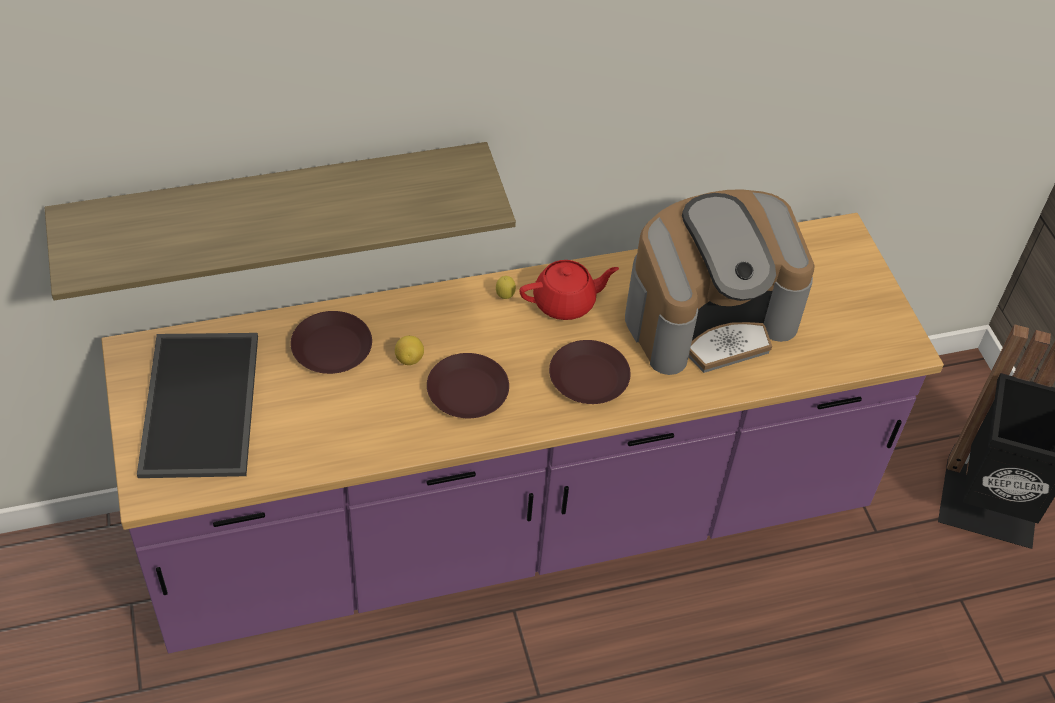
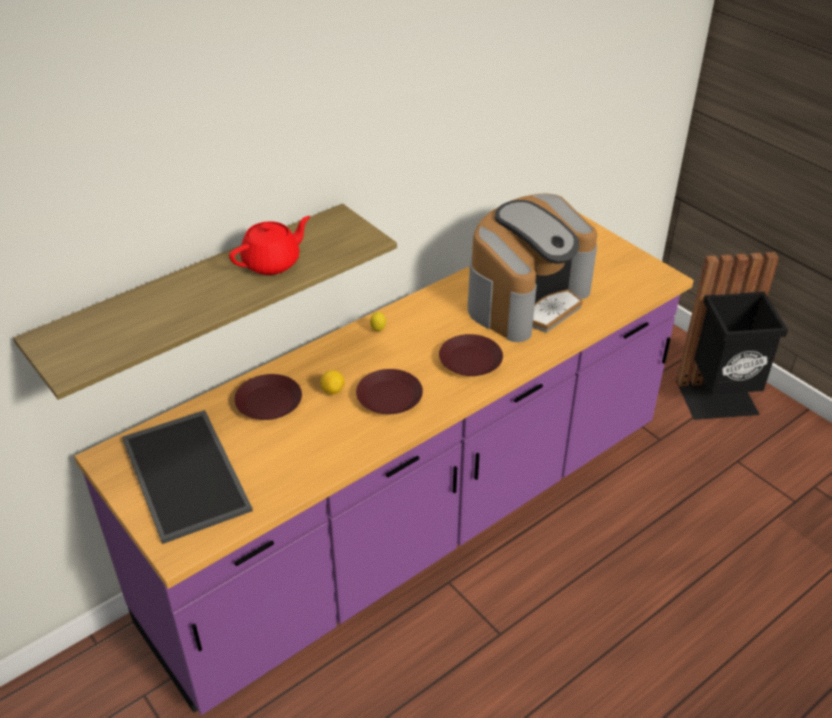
camera: 20 degrees left, 10 degrees down
red teapot [519,260,619,320] -> red teapot moved to [229,216,310,275]

